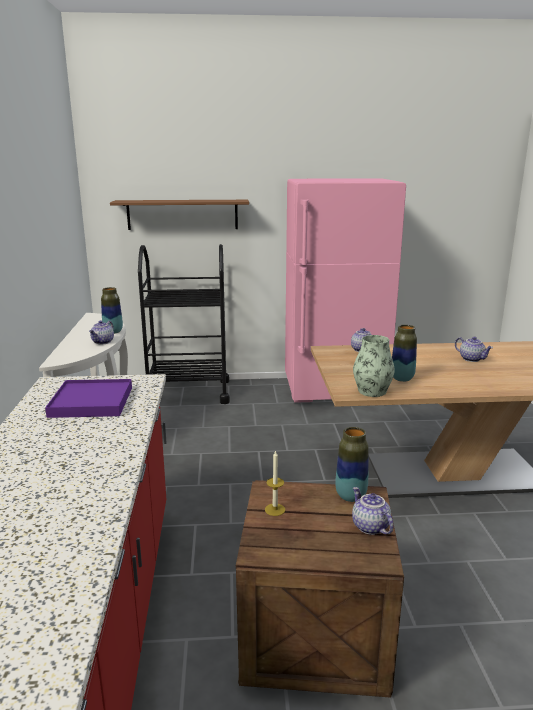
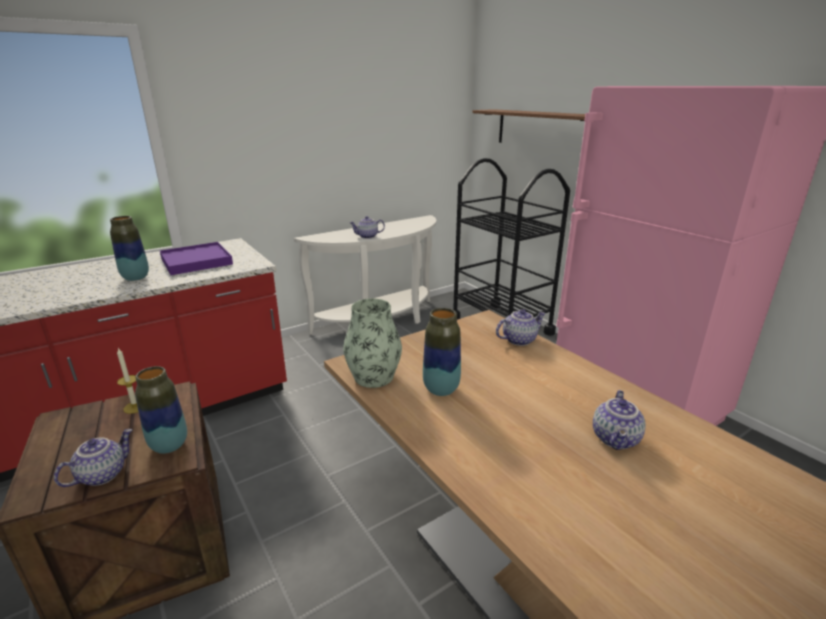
camera: 60 degrees right, 5 degrees up
vase [101,287,123,334] -> vase moved to [110,216,149,281]

